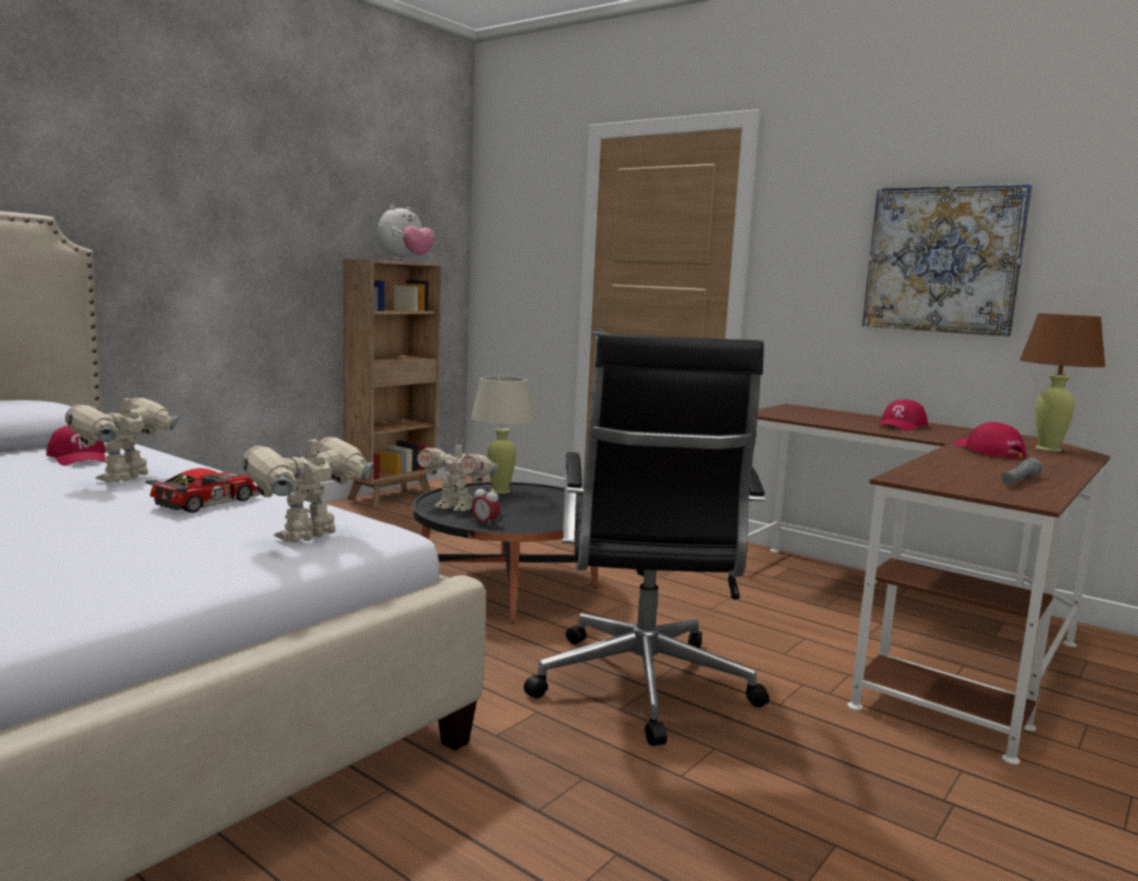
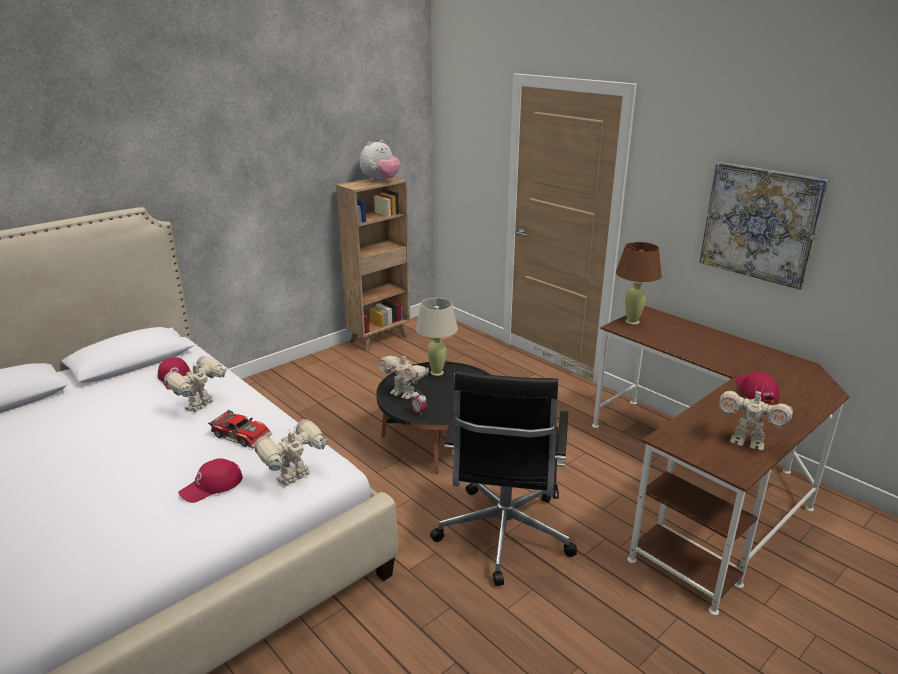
camera: 10 degrees right, 15 degrees up
toy car [146,468,261,513] -> toy car turned 75 degrees clockwise [208,410,272,448]
red cap [877,399,928,431] -> red cap moved to [178,458,243,503]
grey flashlight [1001,458,1043,485] -> toy robot [719,387,793,450]
brown table lamp [1020,313,1105,452] -> brown table lamp moved to [616,242,662,325]

